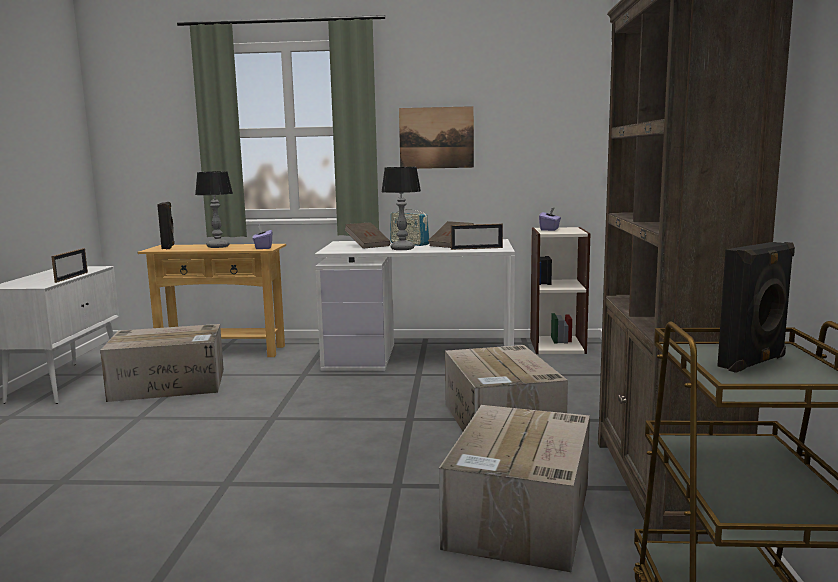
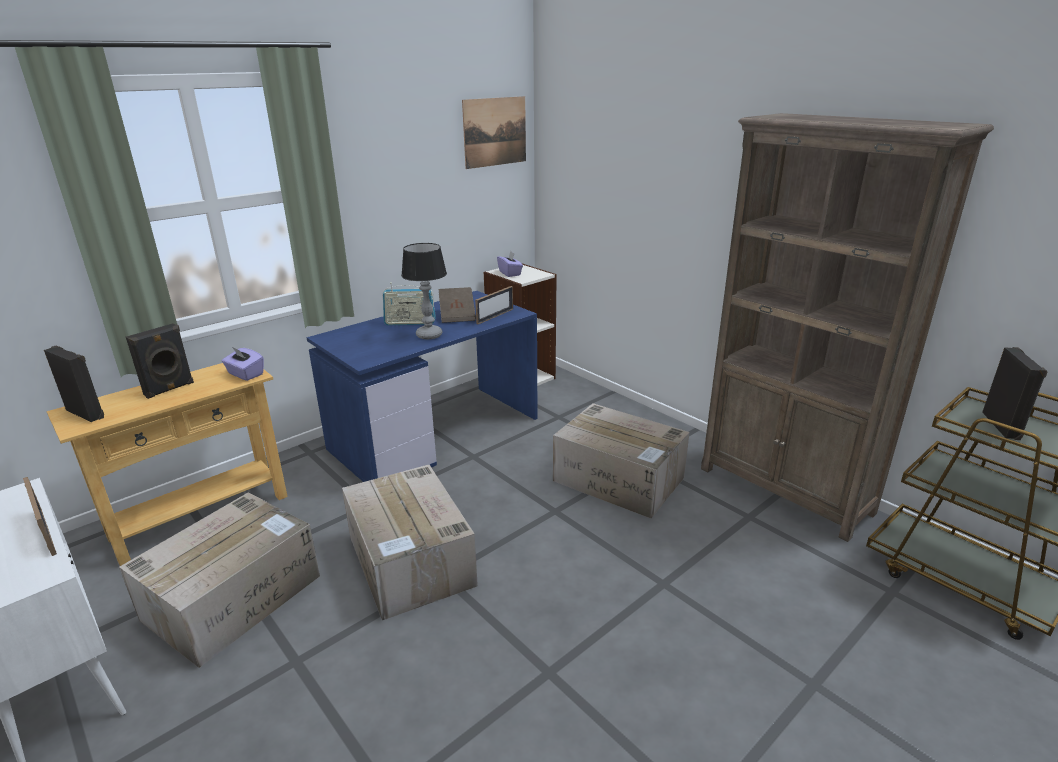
camera: 45 degrees left, 15 degrees up
table lamp [195,171,233,248] -> black speaker [126,323,194,399]
white desk [315,239,515,371] -> blue desk [307,291,538,482]
brown book [344,222,390,249] -> none
picture [399,106,474,169] -> picture moved to [462,96,526,169]
cardboard box [439,405,590,572] -> cardboard box moved to [342,465,478,621]

